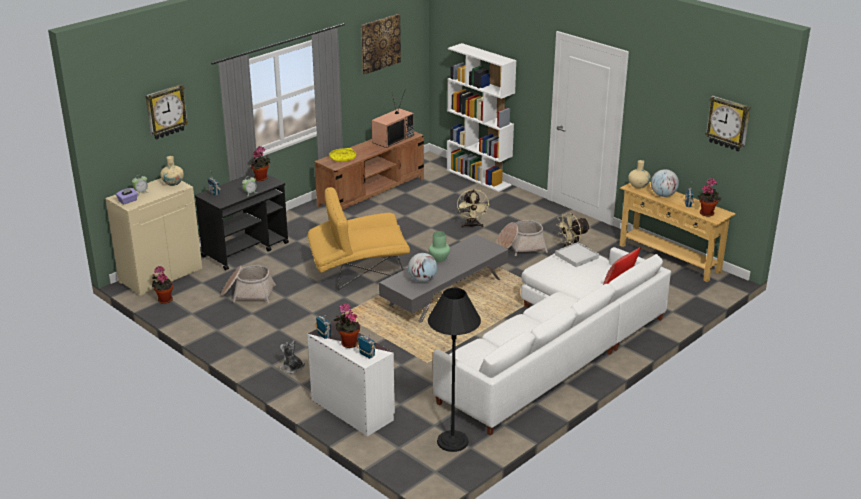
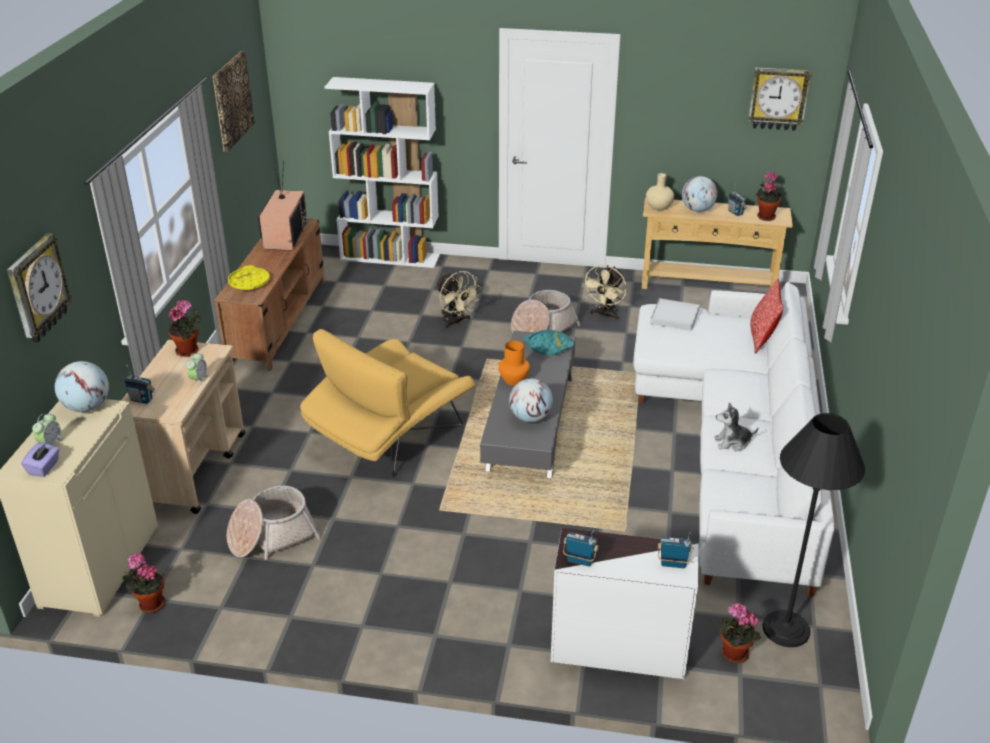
camera: 35 degrees left, 5 degrees up
beige vase [160,156,184,186] -> globe [55,361,109,412]
black cart [195,172,289,270] -> beige cart [121,340,246,514]
plush toy [280,340,305,374] -> plush toy moved to [715,402,758,451]
potted plant [334,303,360,348] -> potted plant moved to [717,603,761,663]
green vase [429,231,450,262] -> orange vase [498,341,530,386]
none -> turquoise tray [524,330,574,355]

